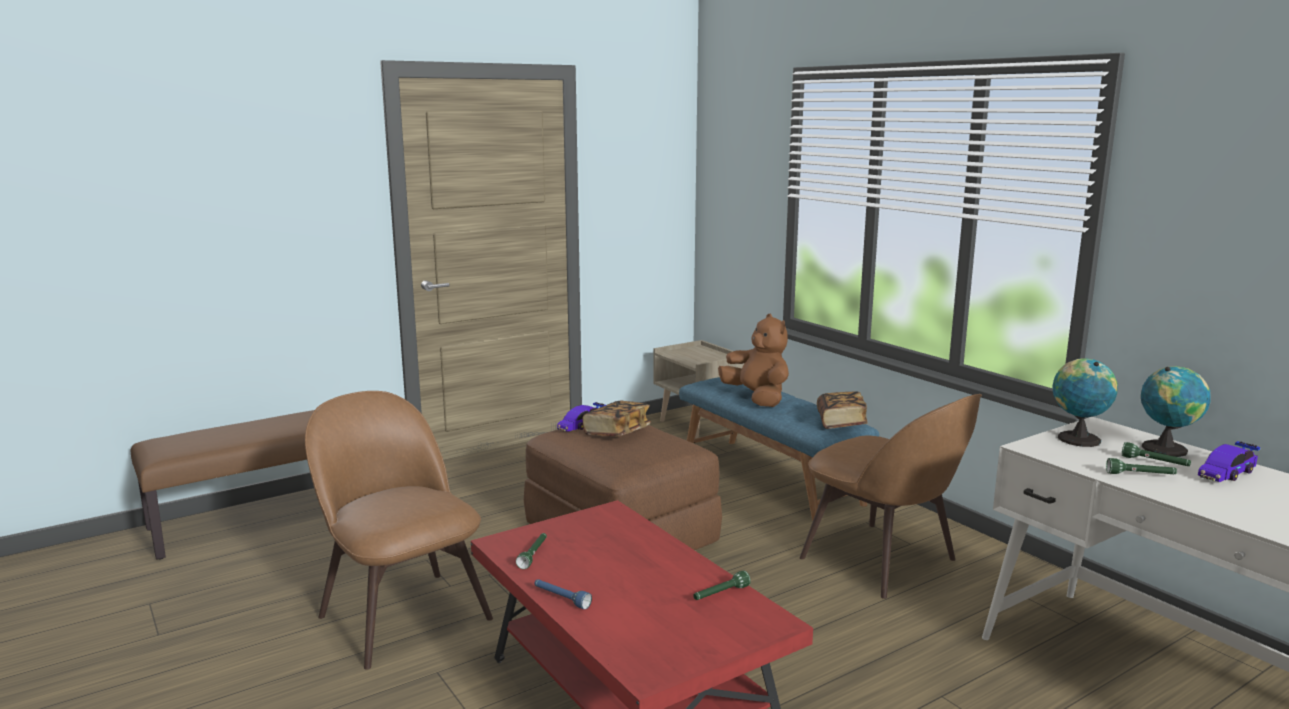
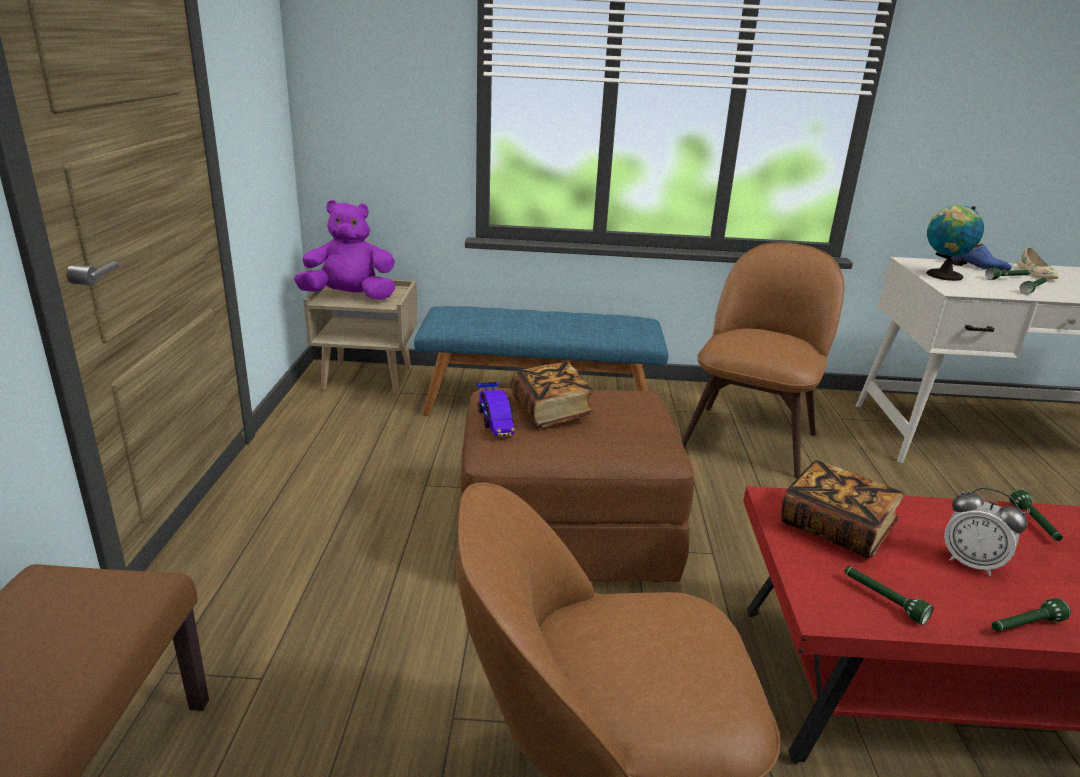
camera: 55 degrees left, 10 degrees up
blue flashlight [534,579,592,609] -> green flashlight [992,598,1071,631]
brown plush toy [718,314,789,407] -> none
brown chair [800,394,982,599] -> brown chair turned 60 degrees counterclockwise [682,242,845,479]
book [817,391,868,429] -> book moved to [781,460,904,558]
globe [1141,366,1211,457] -> blue shoe [951,244,1011,271]
toy car [1198,441,1261,482] -> beige shoe [1017,247,1059,279]
none -> purple plush toy [294,200,395,300]
none -> alarm clock [944,487,1027,576]

